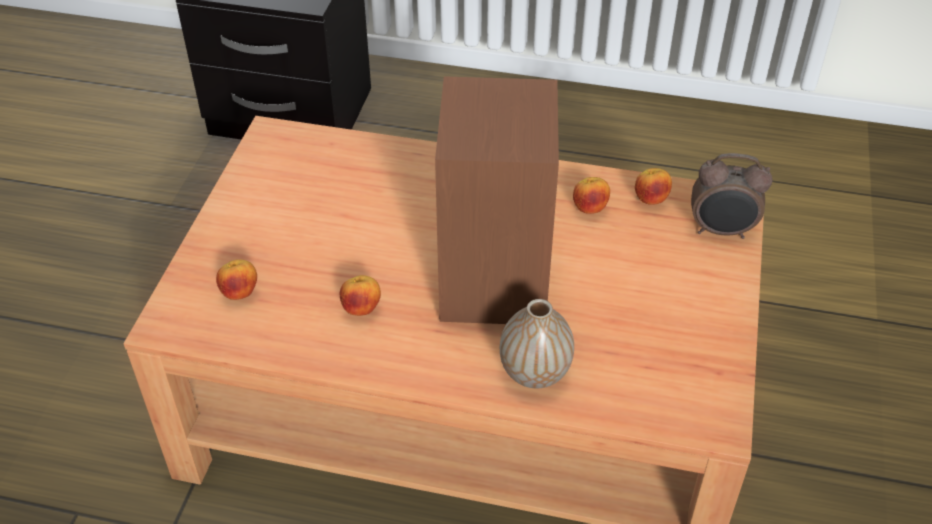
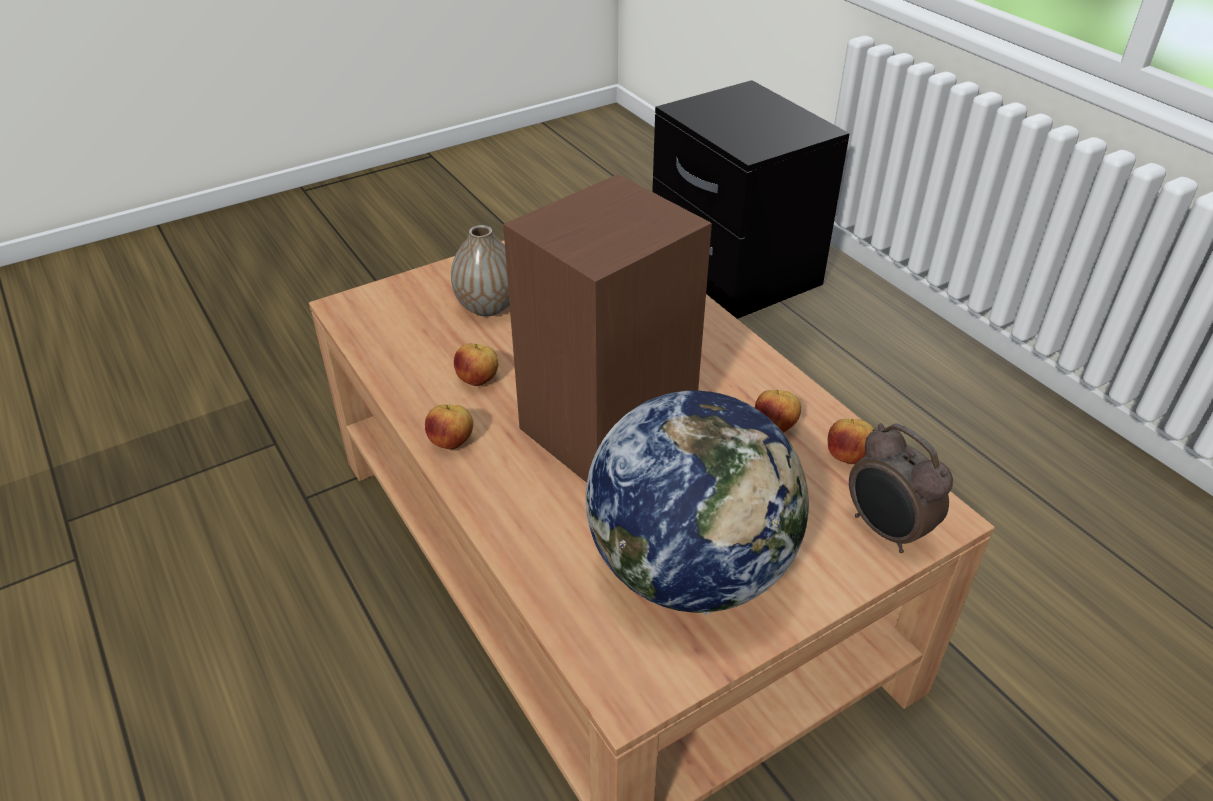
camera: 45 degrees right, 5 degrees down
apple [216,259,257,300] -> apple moved to [425,404,473,449]
vase [500,299,574,388] -> vase moved to [451,225,510,317]
none -> globe [586,391,809,615]

